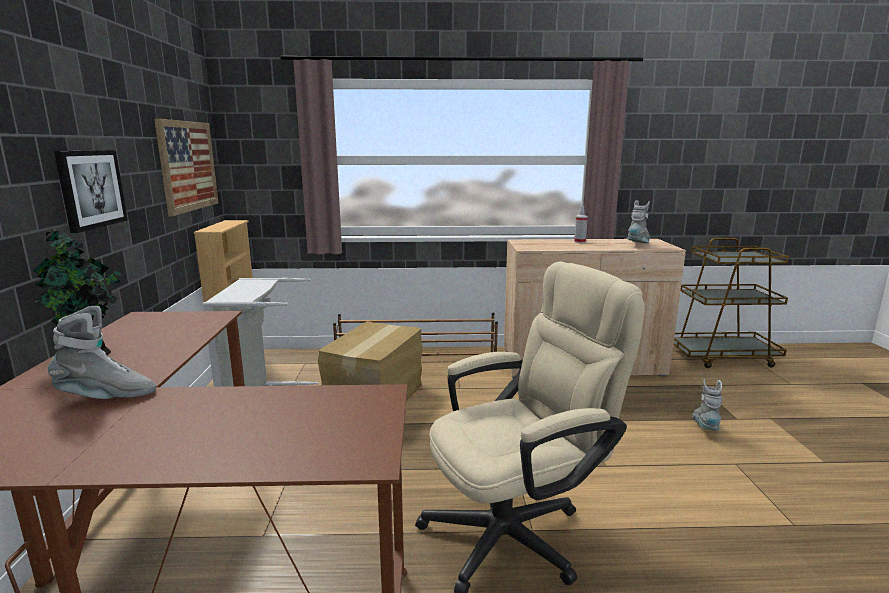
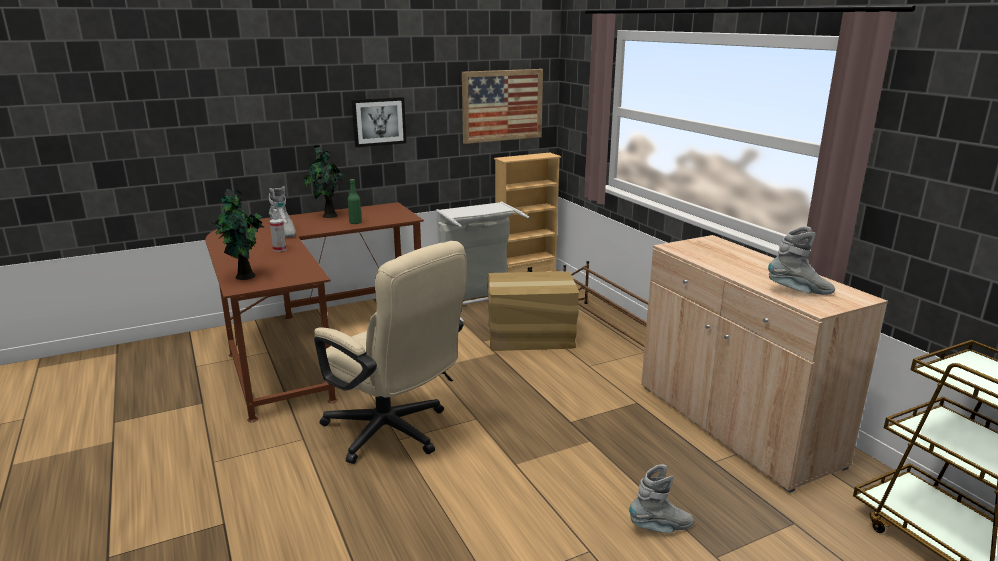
camera: 65 degrees right, 5 degrees up
spray bottle [574,206,588,243] -> spray bottle moved to [270,209,287,252]
none -> potted plant [212,189,264,280]
none -> green bottle [348,179,362,224]

